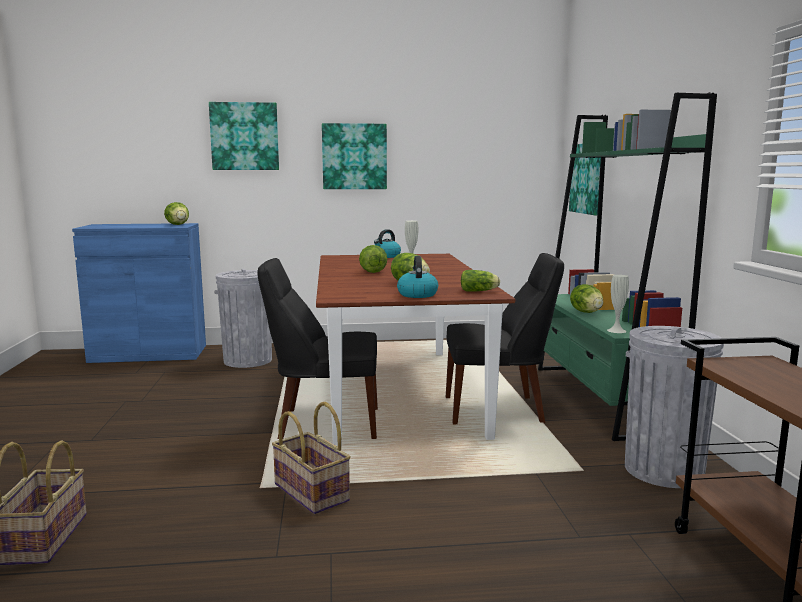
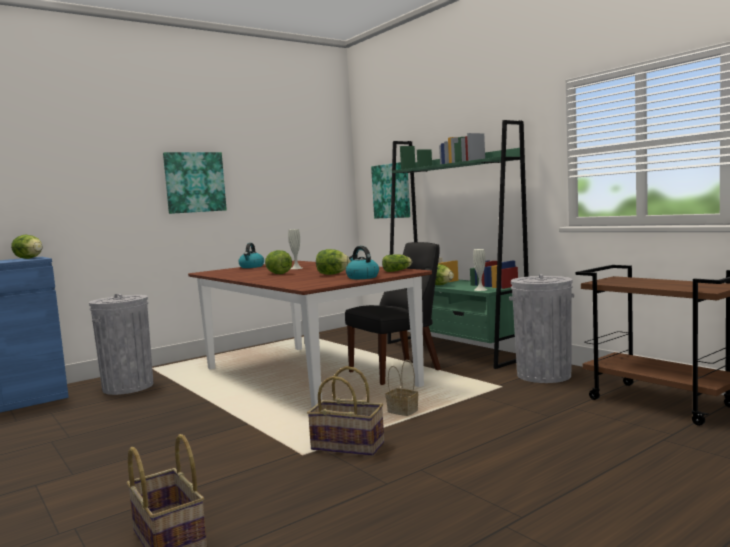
camera: 30 degrees left, 5 degrees down
picture [209,102,279,170] -> none
black chair [257,258,378,439] -> none
none -> basket [385,360,418,416]

